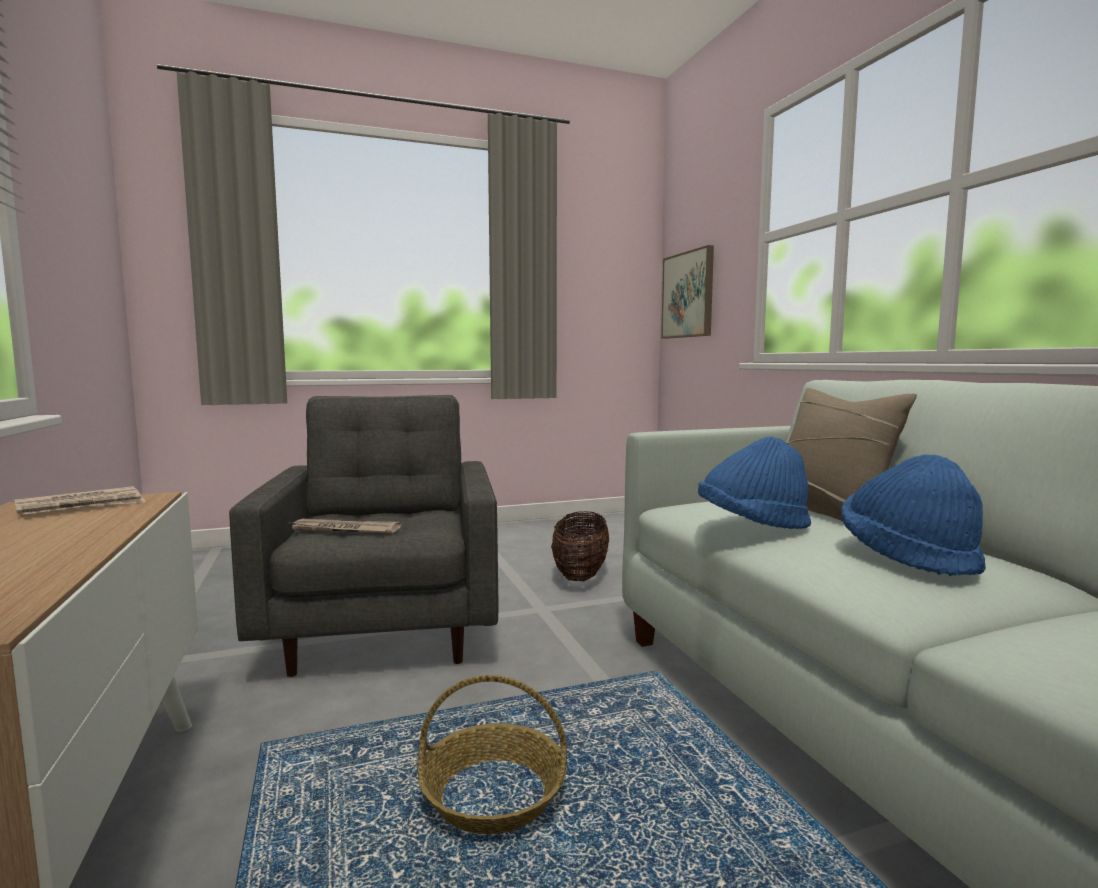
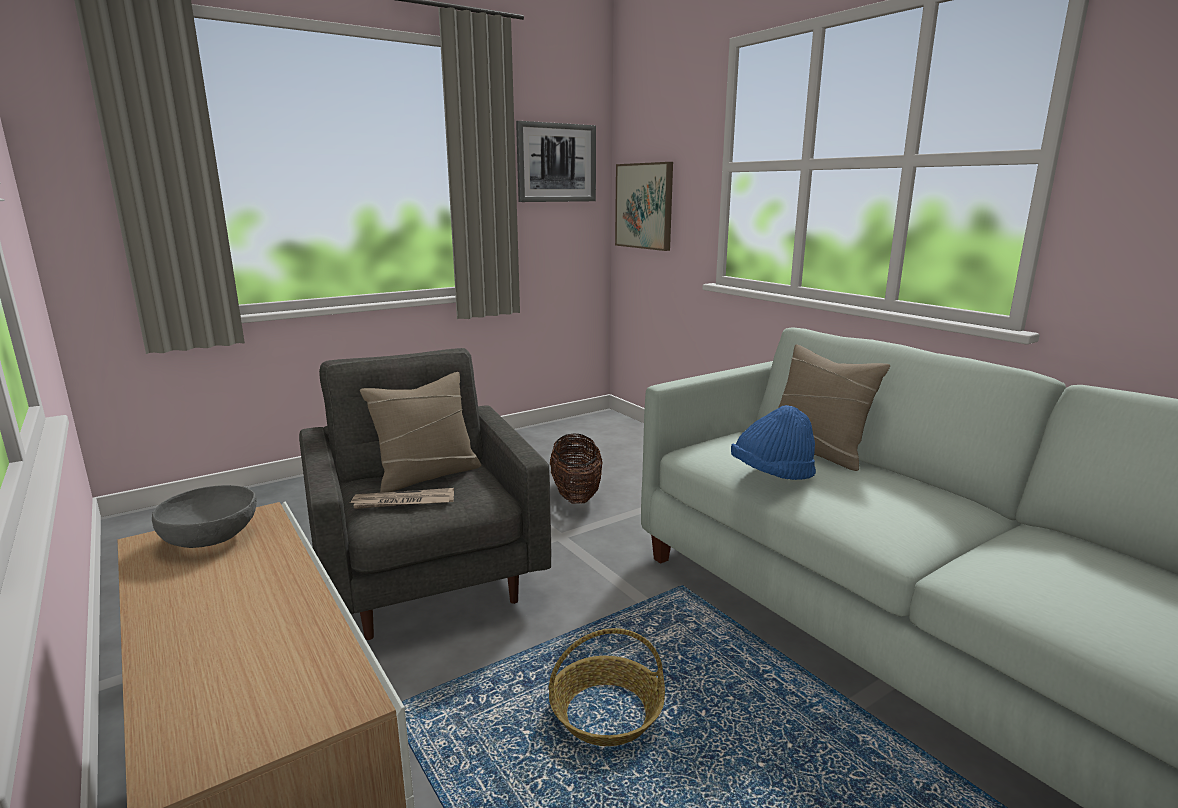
camera: 15 degrees left, 10 degrees up
newspaper [14,486,146,515] -> grey bowl [152,485,257,548]
blue hat [841,454,986,576] -> none
none -> beige pillow [360,372,481,493]
none -> picture [516,121,596,202]

